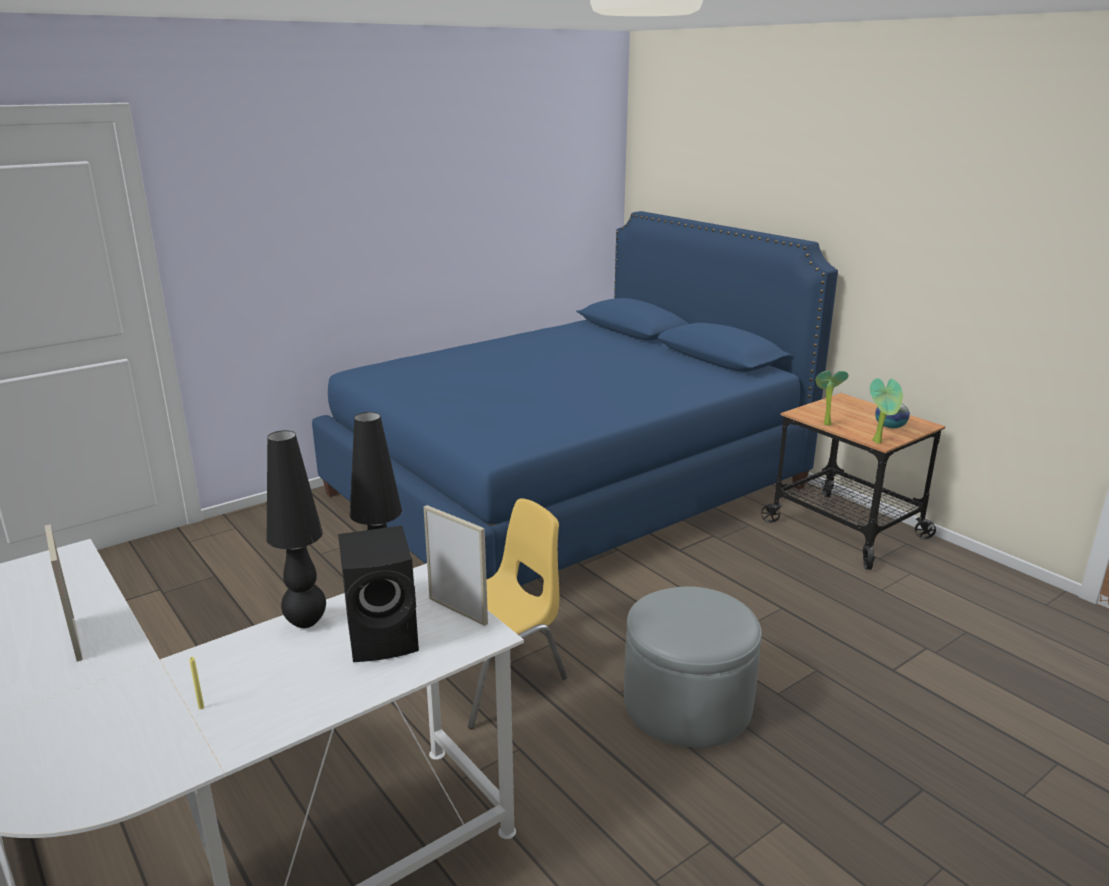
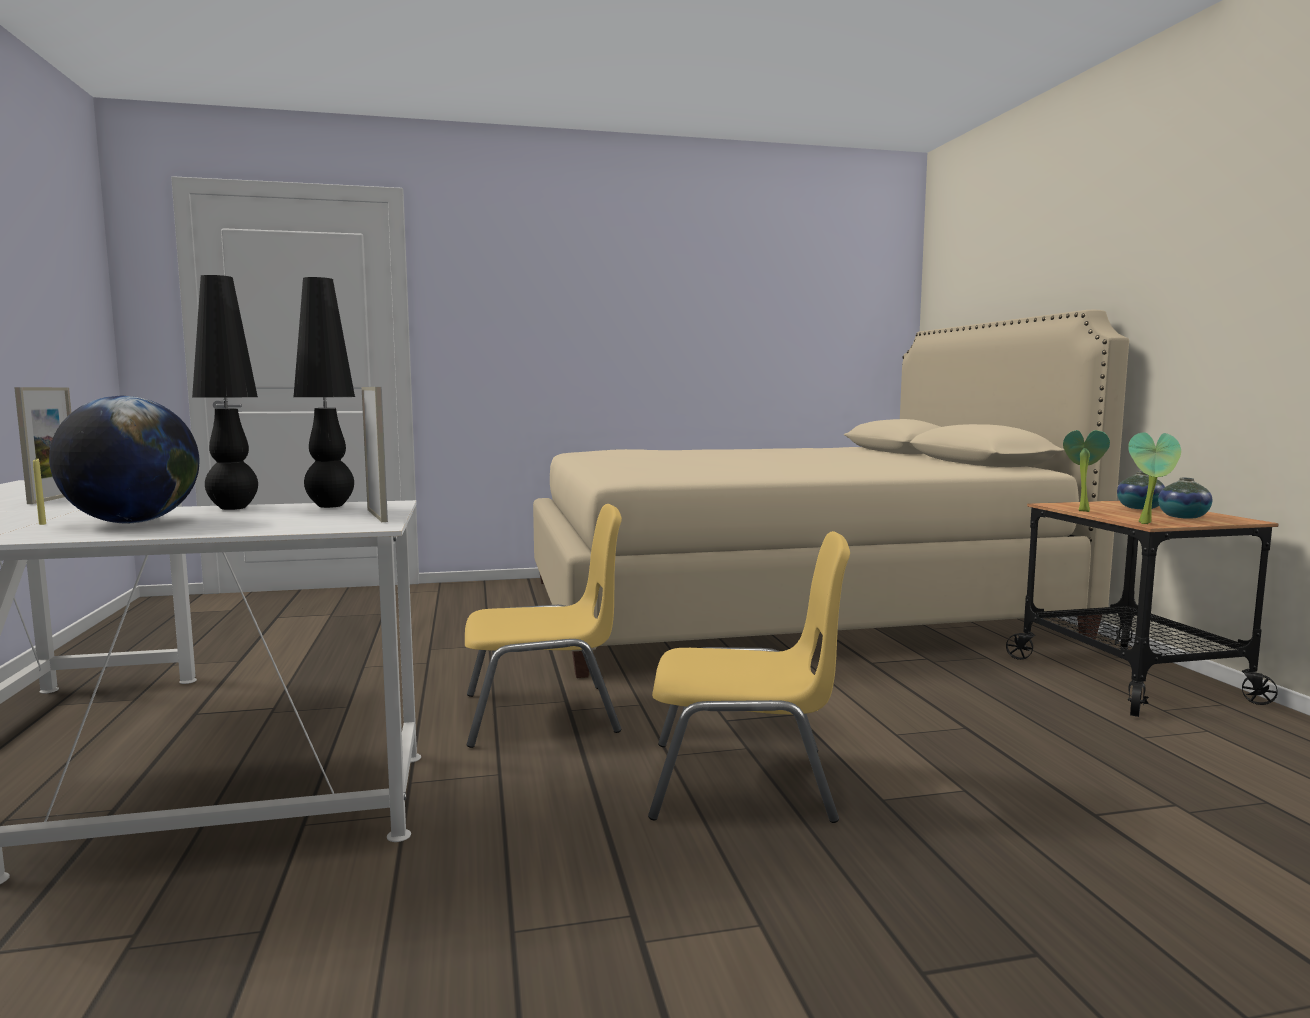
camera: 25 degrees right, 15 degrees down
blue bed [312,211,838,586] -> beige bed [533,310,1129,678]
black speaker [338,526,419,662] -> none
grey ottoman [624,586,762,748] -> yellow chair [648,531,850,823]
none -> globe [49,395,199,523]
none -> vase [1117,471,1165,509]

